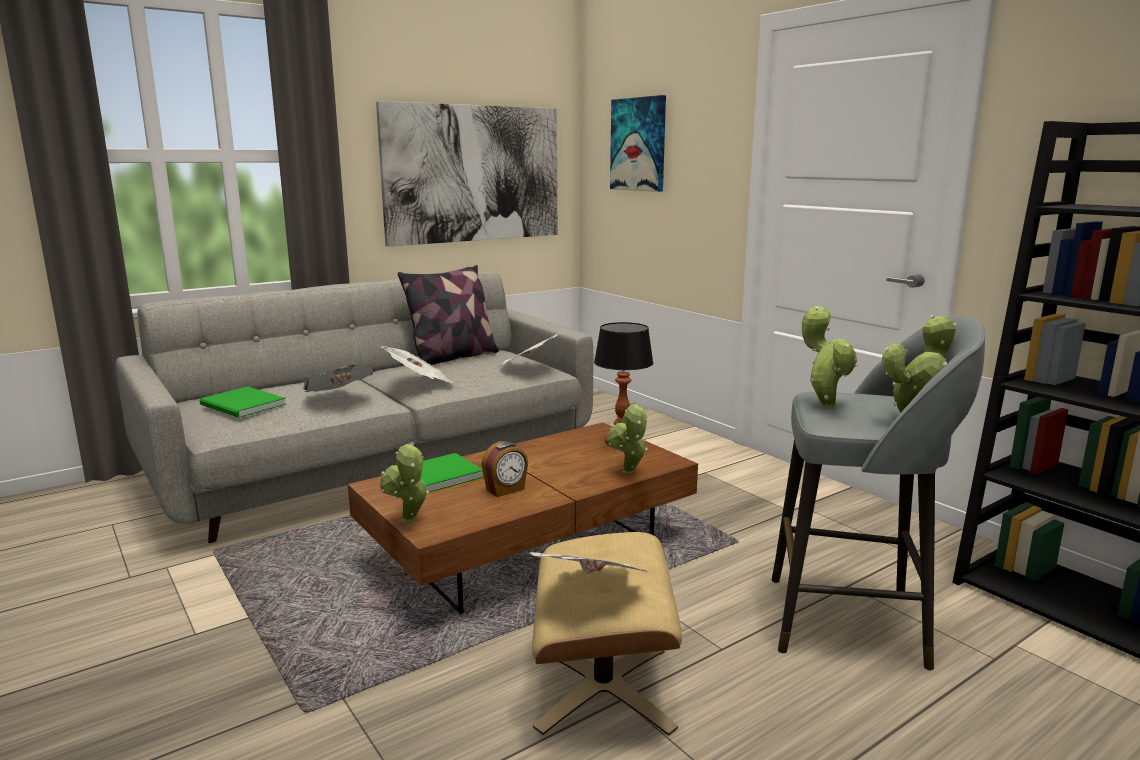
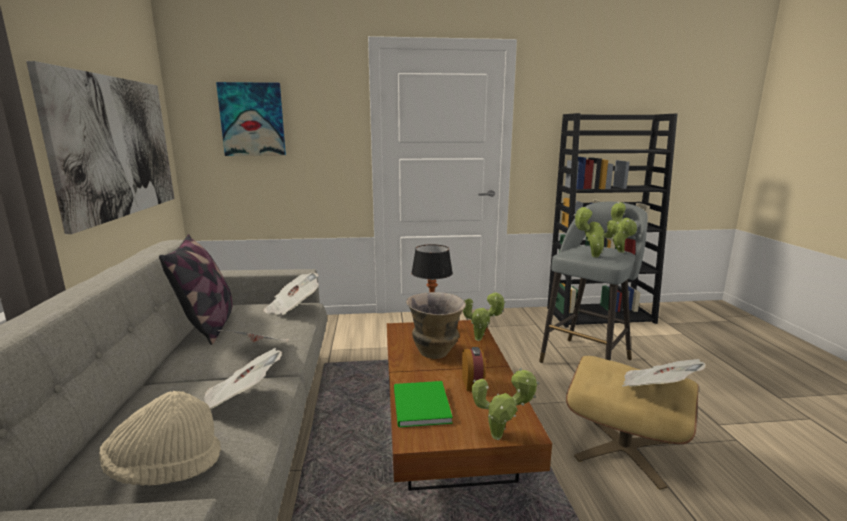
camera: 60 degrees left, 0 degrees up
green book [199,387,286,418] -> beige hat [99,391,221,486]
none -> vase [406,292,466,359]

